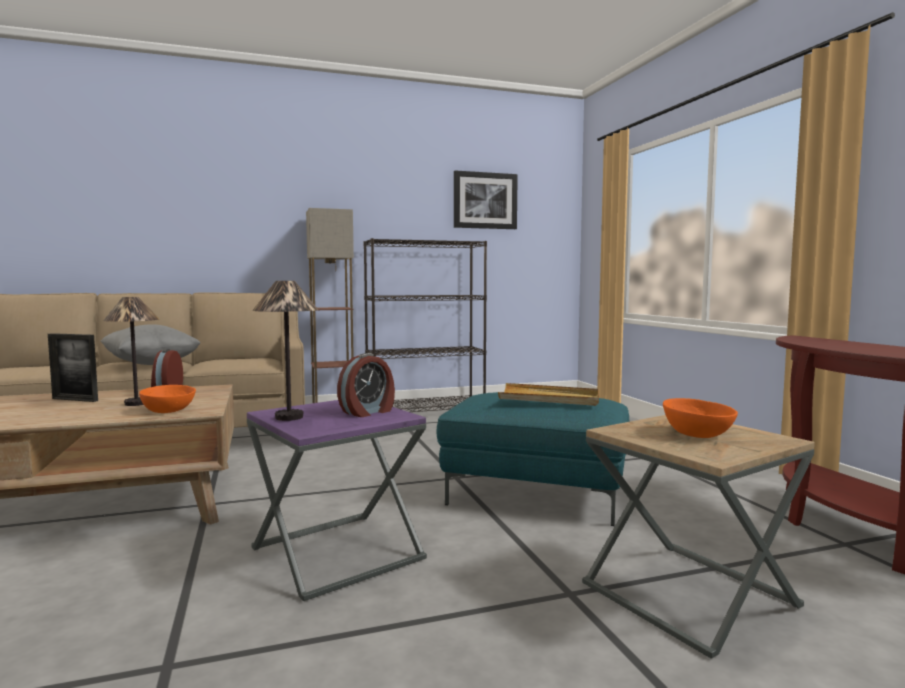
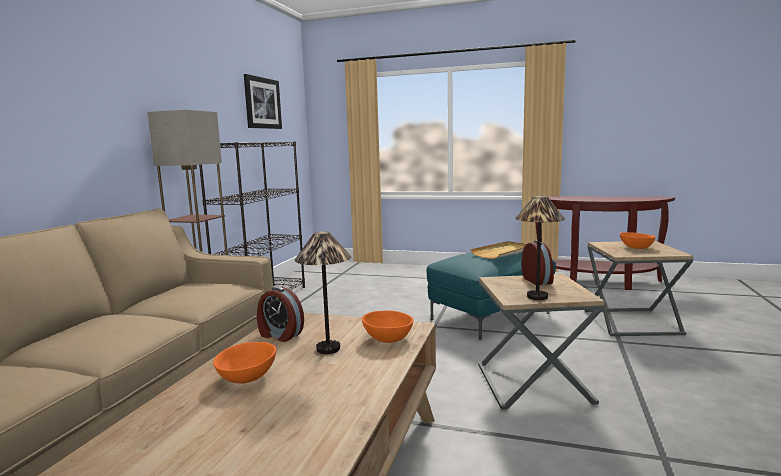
camera: 55 degrees left, 5 degrees up
picture frame [48,333,98,402] -> orange bowl [213,342,276,384]
grey pillow [101,324,201,365] -> none
purple side table [247,400,427,601] -> brown side table [478,274,604,410]

